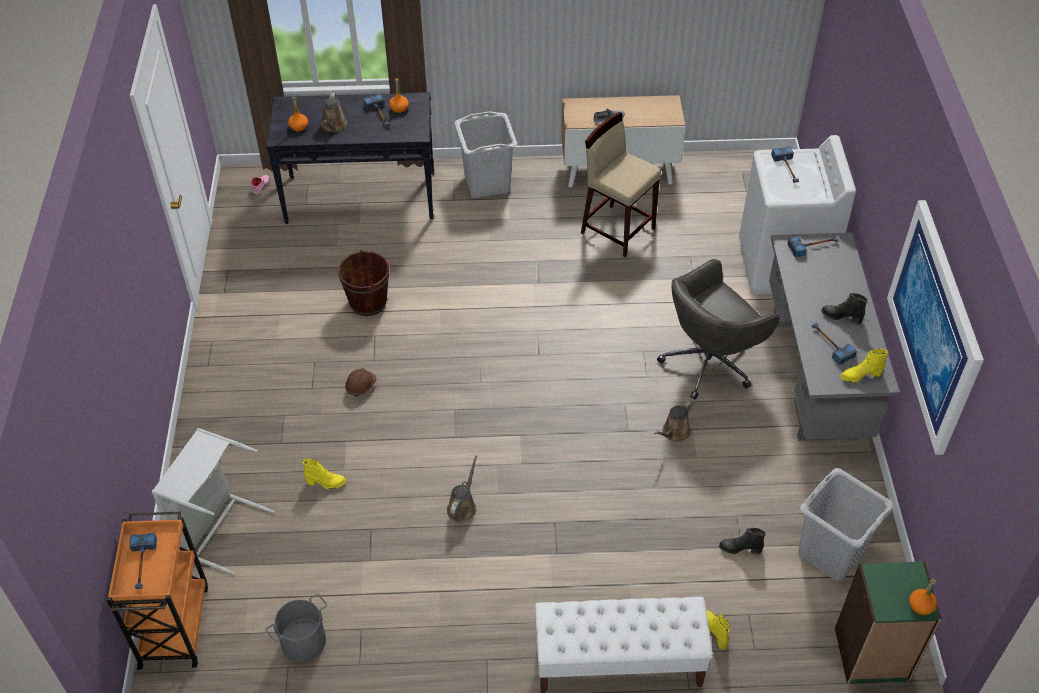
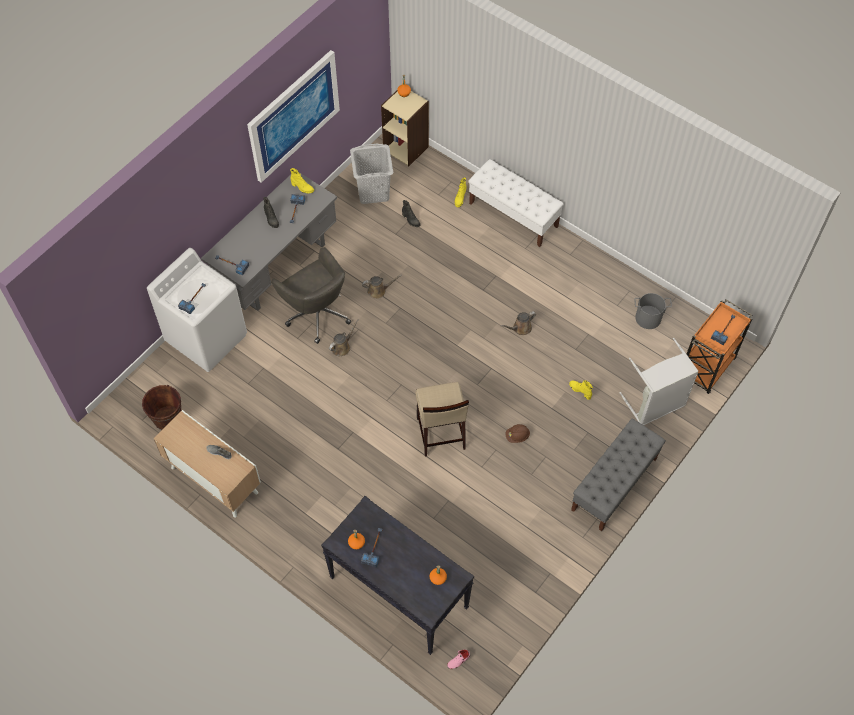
camera: 140 degrees left, 10 degrees up
brown watering can [321,93,347,132] -> brown watering can moved to [329,319,359,356]
brown bucket [338,250,389,316] -> brown bucket moved to [142,385,181,430]
grey laundry basket [454,111,517,198] -> none
beige stool [581,112,661,257] -> beige stool moved to [415,382,469,456]
grey office chair [657,259,779,400] -> grey office chair turned 45 degrees clockwise [271,247,351,344]
green bookcase [835,561,941,684] -> beige bookcase [381,91,429,166]
none -> grey bench [571,419,666,531]

